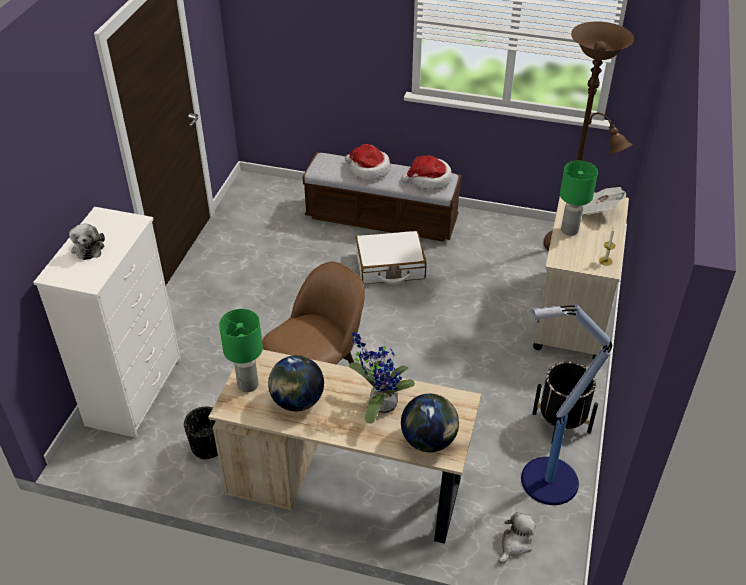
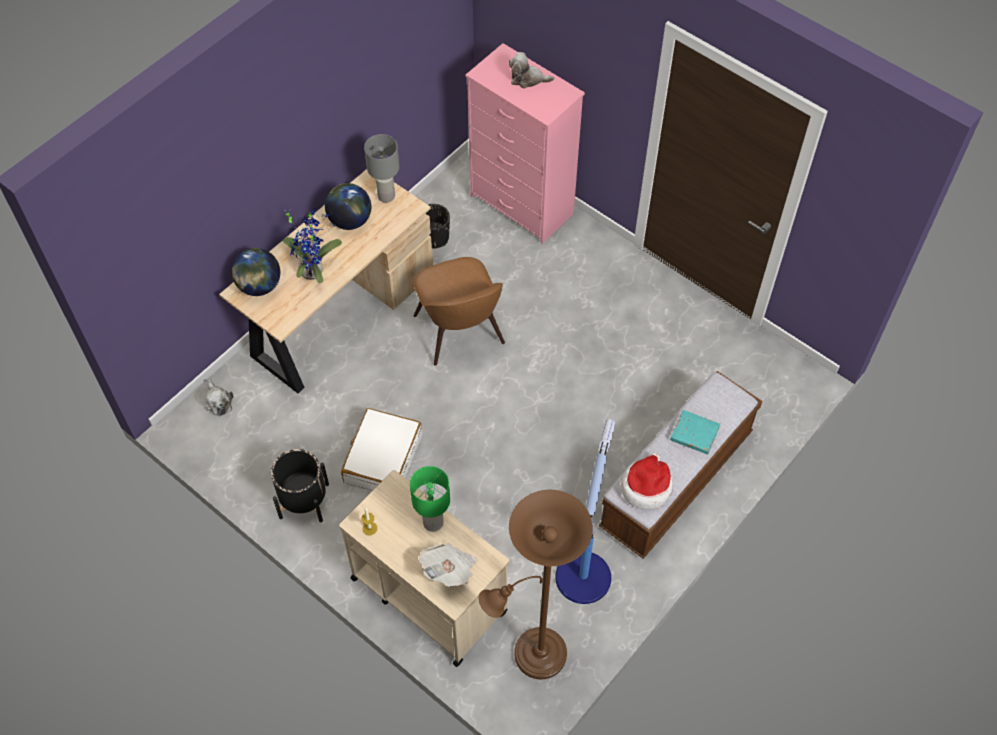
camera: 115 degrees right, 15 degrees up
white dresser [33,207,181,438] -> pink dresser [465,43,585,244]
green table lamp [219,309,263,392] -> grey table lamp [364,134,399,203]
hat [345,144,390,180] -> turquoise book [670,410,720,455]
white suitcase [355,231,427,284] -> white suitcase moved to [341,408,422,491]
floor lamp [521,303,612,505] -> floor lamp moved to [555,419,616,604]

